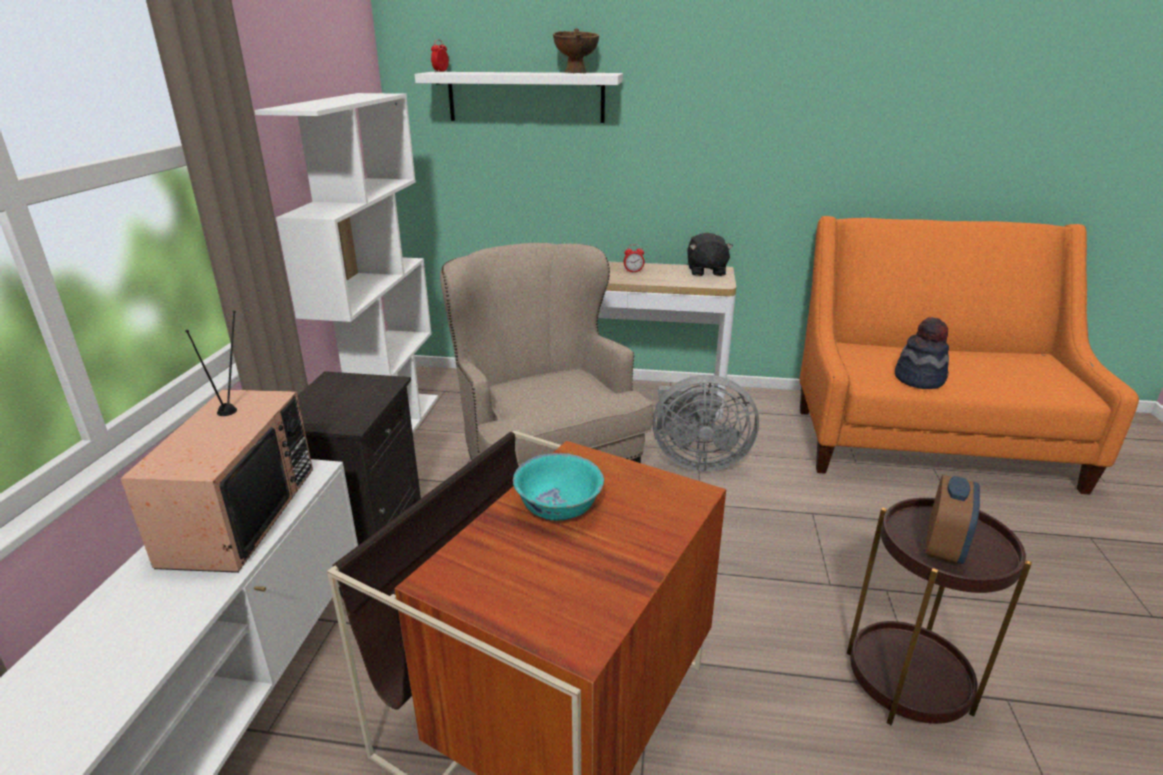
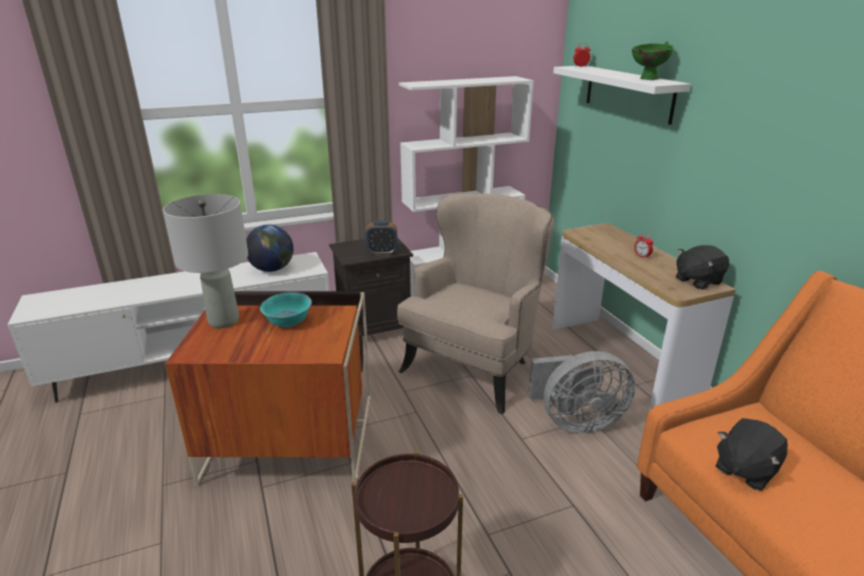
camera: 60 degrees right, 0 degrees up
television [120,311,313,573] -> globe [246,225,293,272]
brown bowl [553,28,599,73] -> green bowl [632,42,674,80]
grey fan [653,375,759,471] -> grey fan turned 75 degrees counterclockwise [528,351,635,433]
hat [895,317,949,389] -> black plush toy [716,418,788,491]
alarm clock [925,475,980,565] -> alarm clock moved to [365,221,398,255]
none -> grey table lamp [163,194,248,328]

